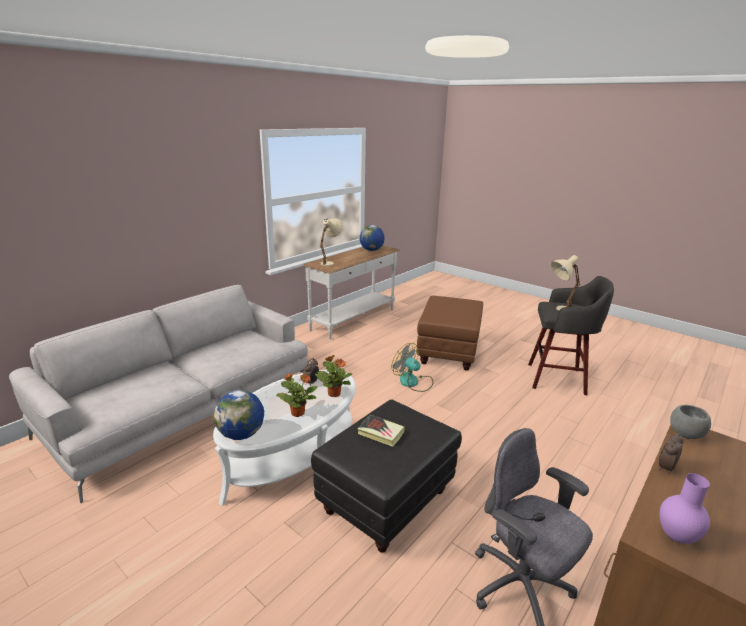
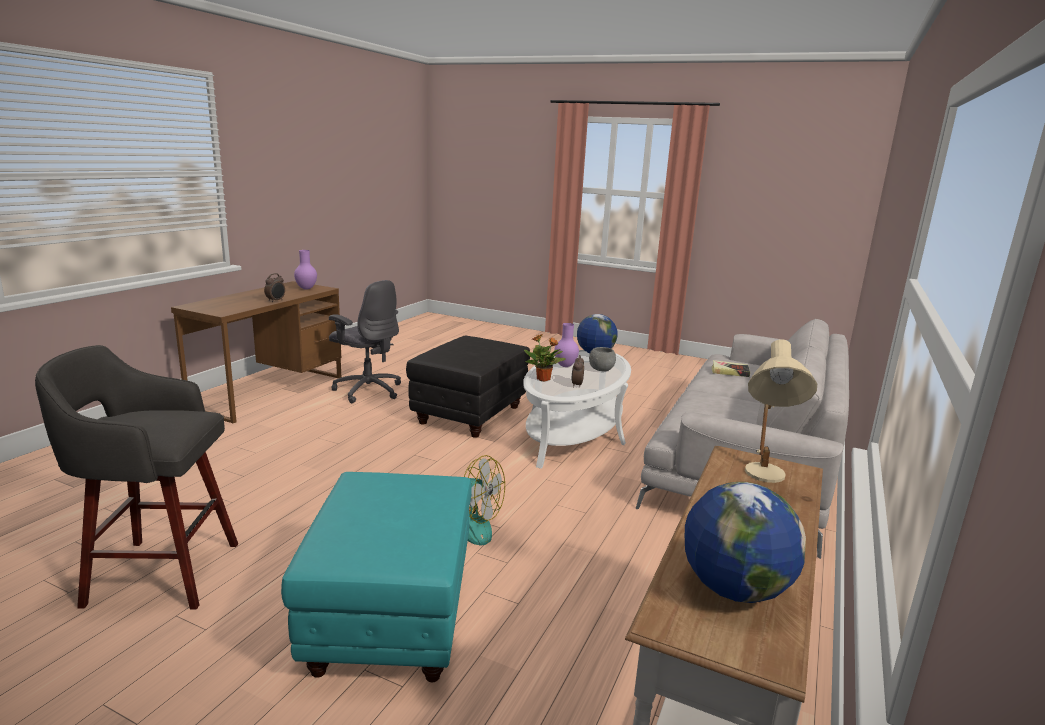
camera: 165 degrees right, 5 degrees down
potted plant [276,373,318,417] -> purple vase [554,323,579,367]
book [357,415,405,447] -> book moved to [712,360,750,377]
brown ottoman [417,295,483,371] -> turquoise ottoman [281,472,472,682]
beige table lamp [551,255,580,311] -> none
grey bowl [670,405,711,439] -> grey bowl moved to [589,347,616,371]

